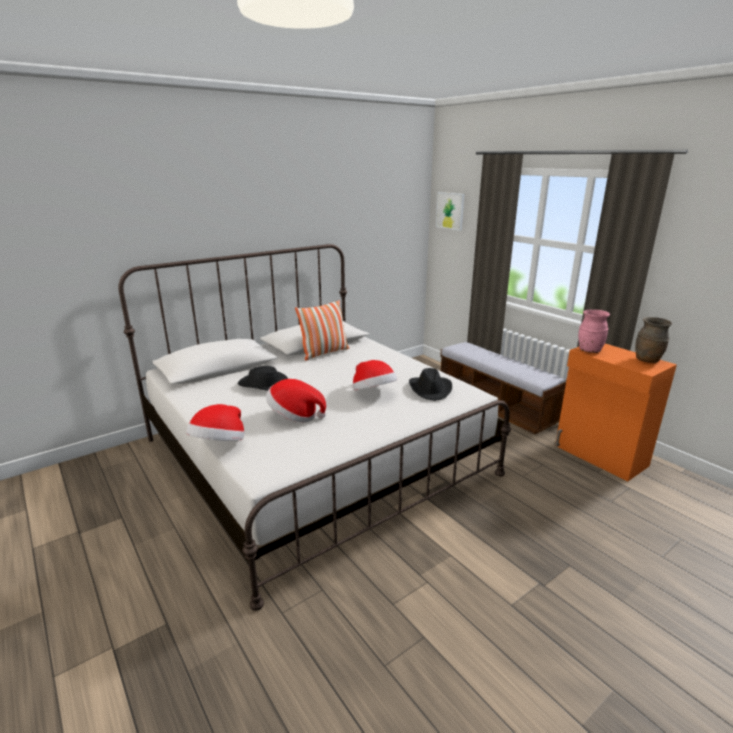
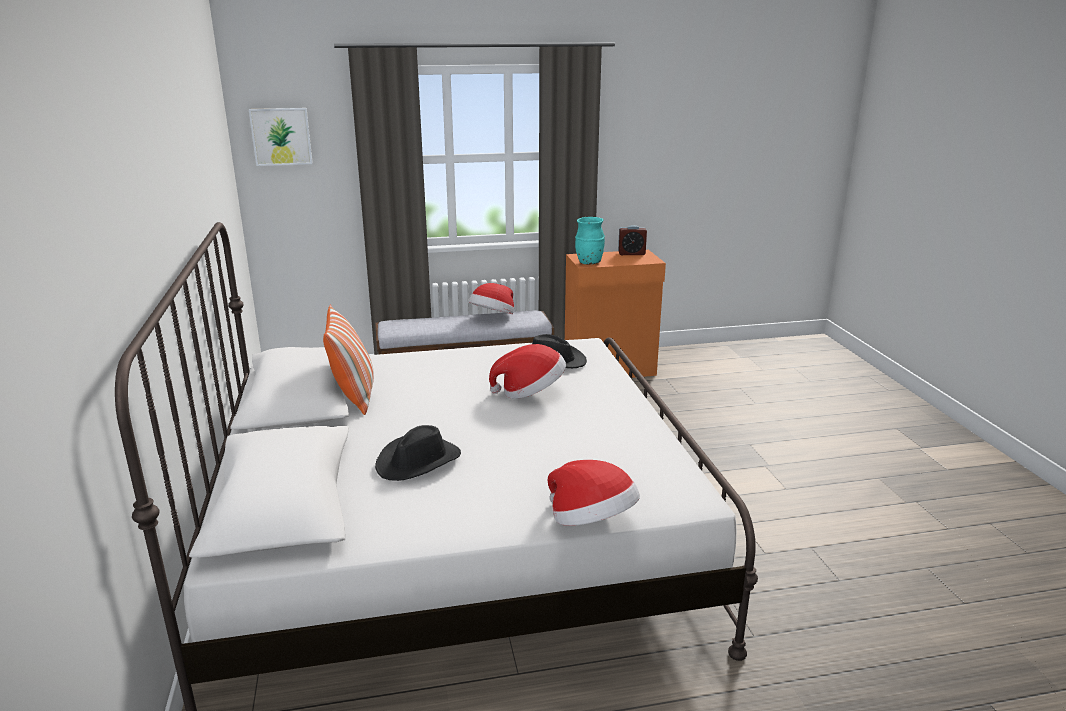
camera: 65 degrees left, 0 degrees up
hat [266,379,326,422] -> hat moved to [469,283,514,314]
pink vase [578,310,610,353] -> turquoise vase [575,217,605,265]
brown vase [635,317,672,363] -> alarm clock [618,225,647,255]

